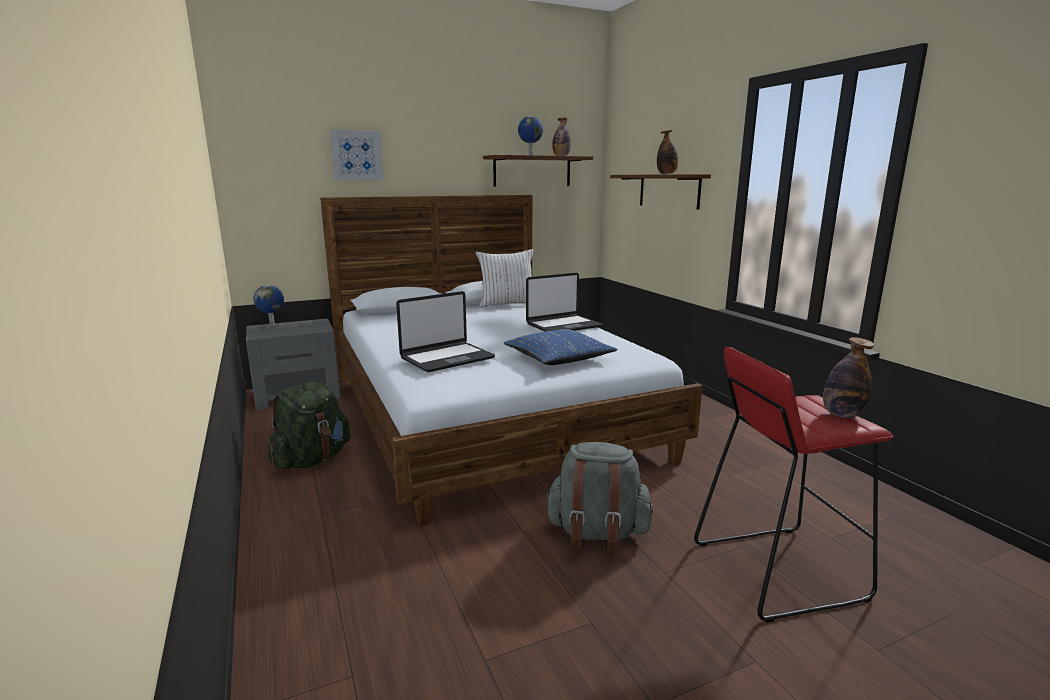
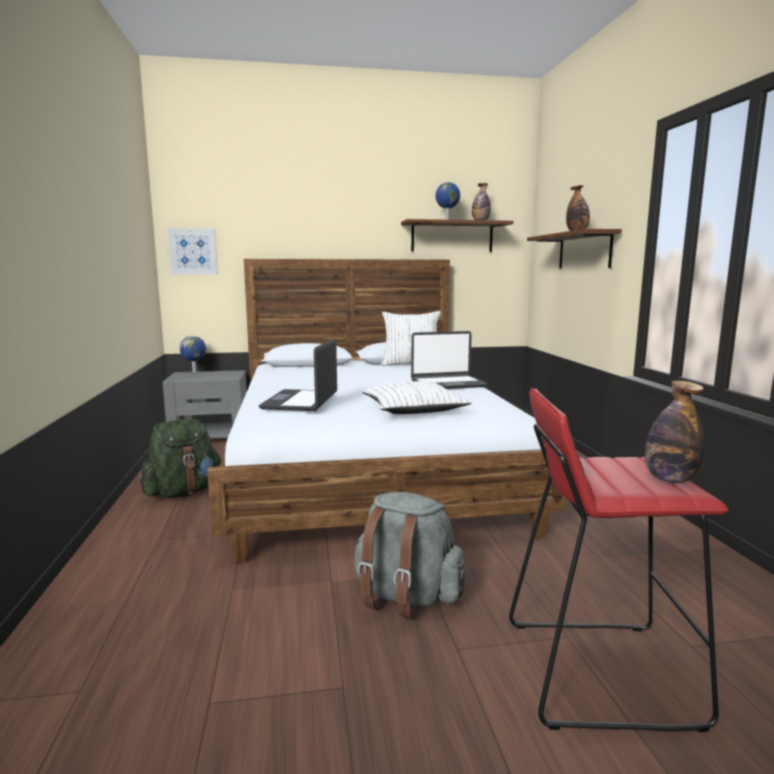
camera: 15 degrees right, 5 degrees down
picture [330,129,383,181] -> picture moved to [167,228,218,274]
laptop [396,291,495,372] -> laptop turned 120 degrees clockwise [259,339,337,411]
blue pillow [504,329,618,365] -> white pillow [362,381,472,414]

